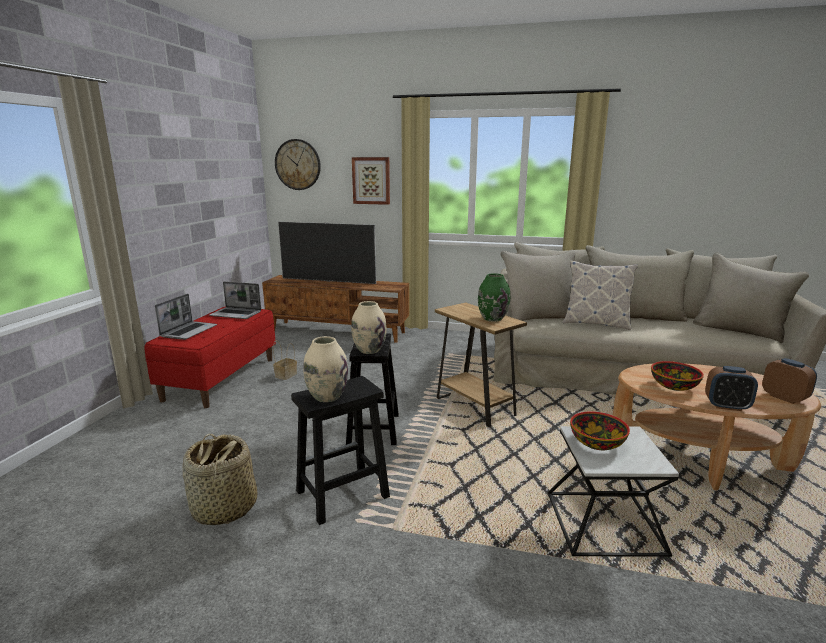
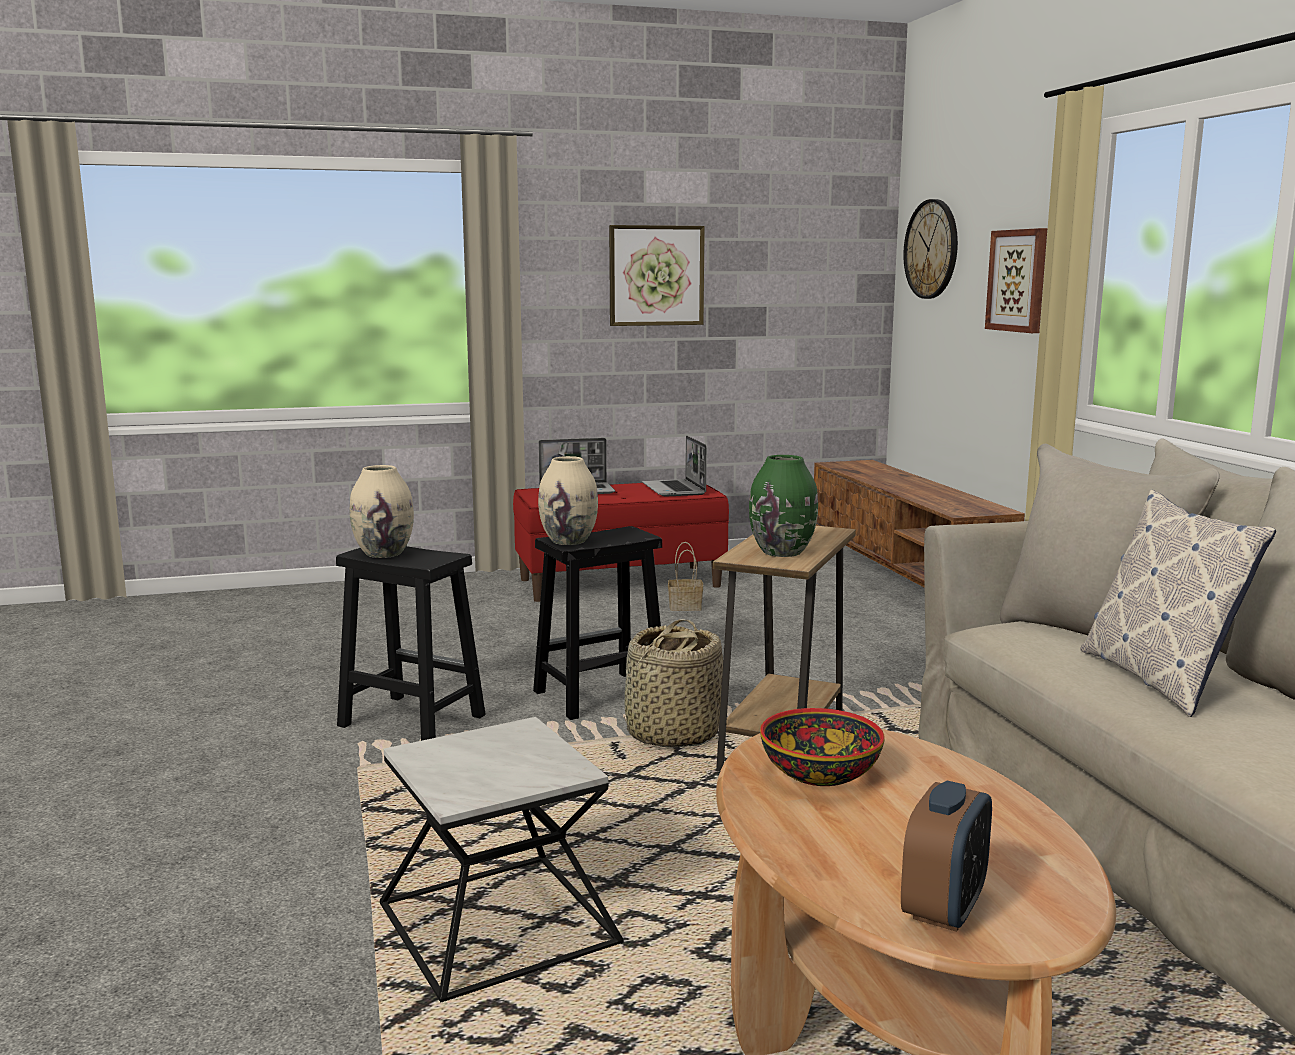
camera: 60 degrees right, 5 degrees down
basket [182,434,257,525] -> basket moved to [624,619,723,747]
television [278,222,376,284] -> none
bowl [570,411,630,450] -> none
alarm clock [705,366,758,411] -> none
none -> picture [609,225,705,326]

